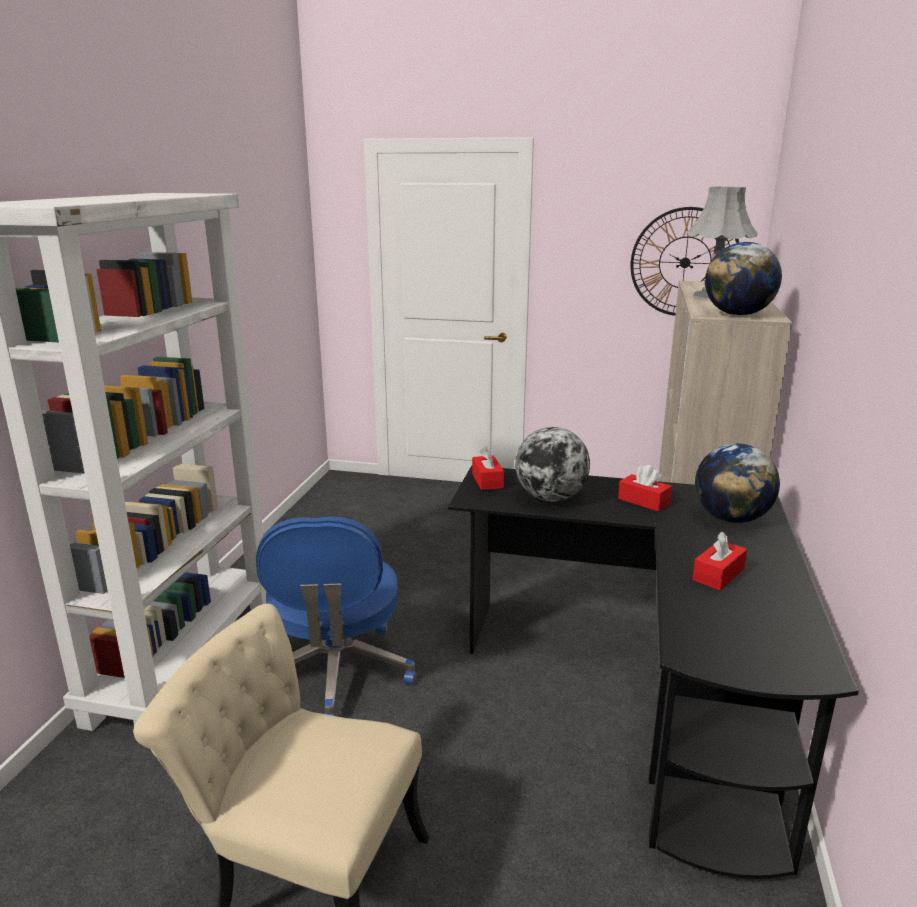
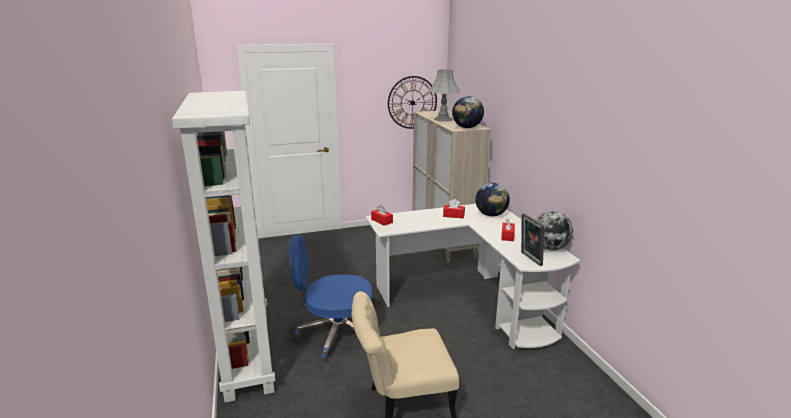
camera: 30 degrees left, 0 degrees up
blue office chair [256,516,417,716] -> blue office chair turned 120 degrees clockwise [289,234,372,361]
black desk [448,465,859,879] -> white desk [365,204,580,349]
globe [515,427,590,501] -> globe moved to [535,211,573,250]
none -> picture frame [521,213,544,266]

